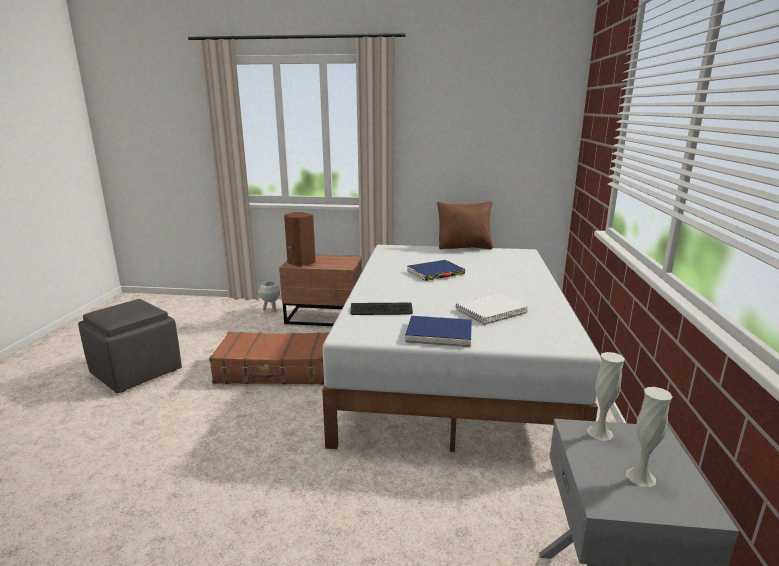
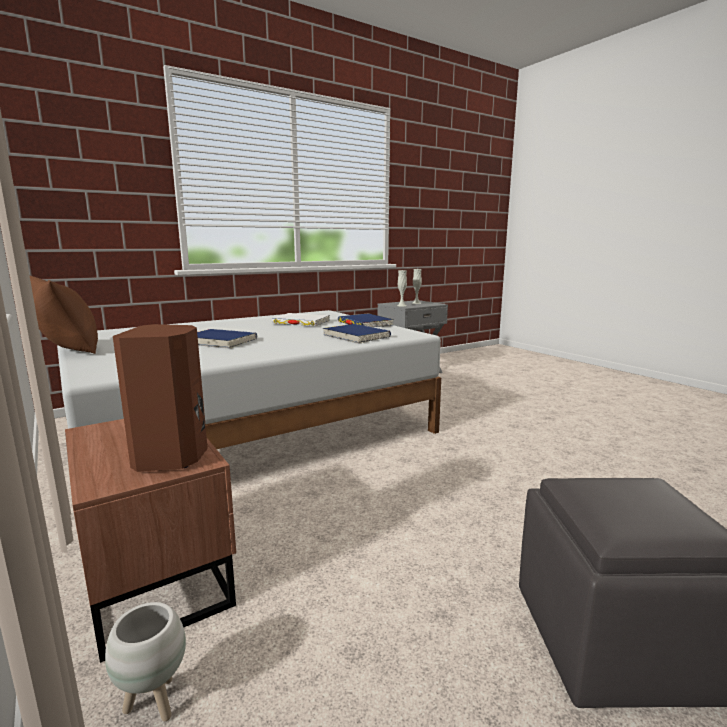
camera: 130 degrees left, 5 degrees down
brown suitcase [209,332,329,385] -> none
keyboard [350,303,413,315] -> blue book [323,324,391,344]

